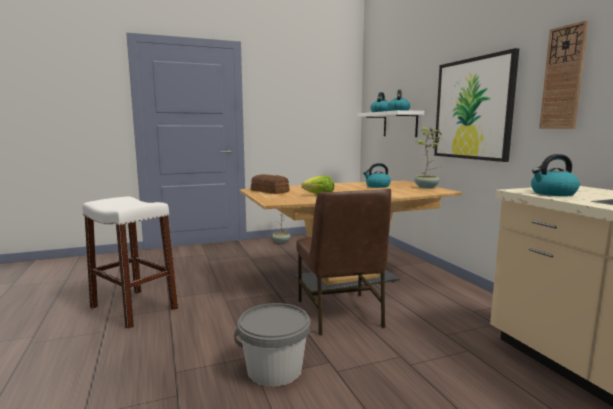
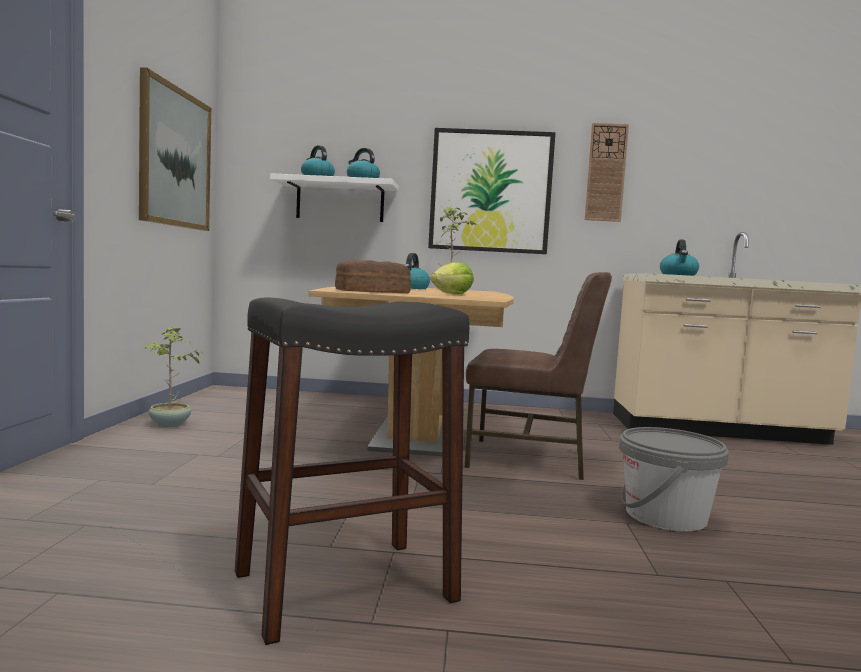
camera: 65 degrees left, 5 degrees down
white stool [82,196,178,329] -> black stool [235,298,469,645]
none -> picture [139,67,211,231]

